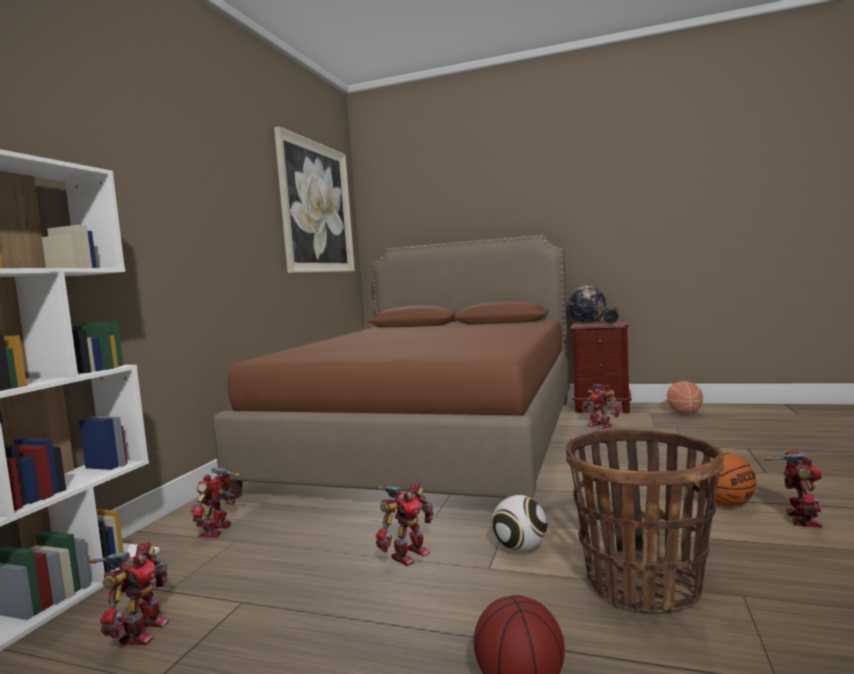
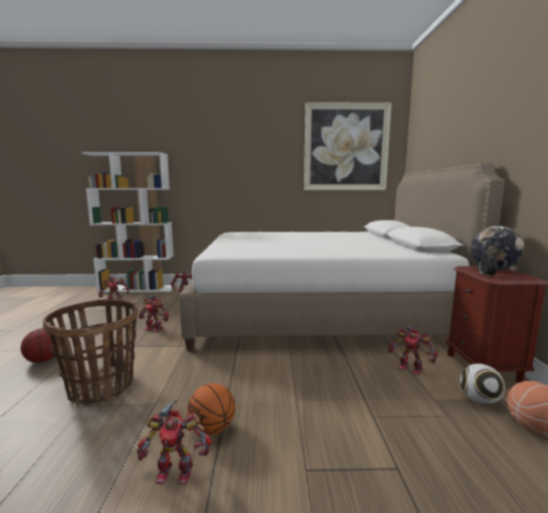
camera: 70 degrees right, 5 degrees up
brown bed [213,235,570,499] -> white bed [179,163,505,351]
football [492,495,547,552] -> football moved to [460,364,505,404]
toy robot [581,384,620,429] -> toy robot turned 90 degrees counterclockwise [389,325,438,375]

